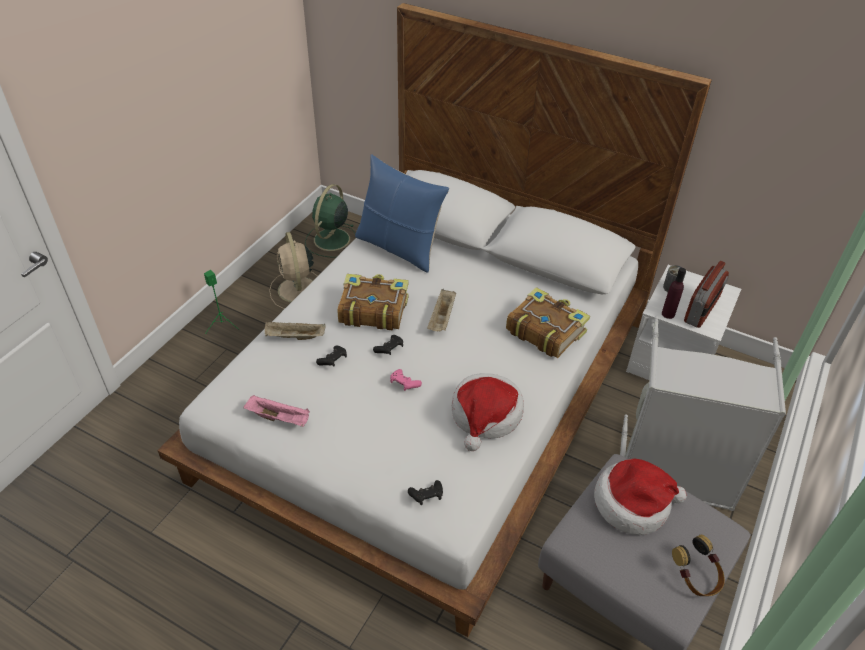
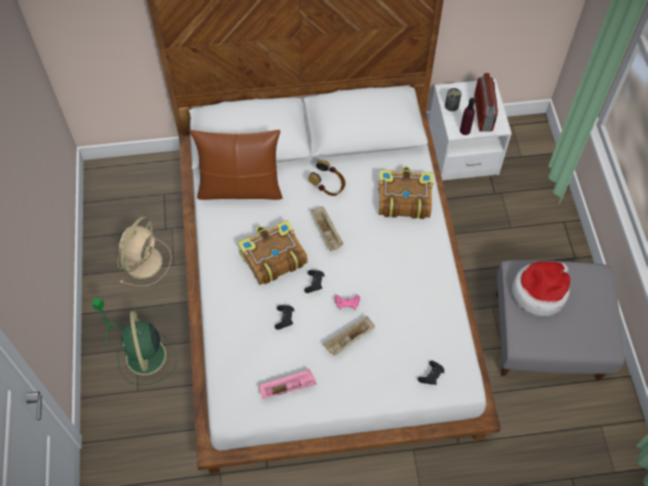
camera: 35 degrees left, 15 degrees up
beige tray [265,322,326,340] -> beige tray moved to [323,316,374,356]
beige fan [269,232,318,309] -> beige fan turned 105 degrees counterclockwise [117,216,172,286]
green fan [305,184,355,258] -> green fan moved to [117,311,177,385]
blue pillow [355,154,449,273] -> brown pillow [189,130,282,200]
hat [452,373,524,451] -> none
grey laundry basket [620,316,786,511] -> none
headphones [672,535,725,596] -> headphones moved to [308,160,345,196]

